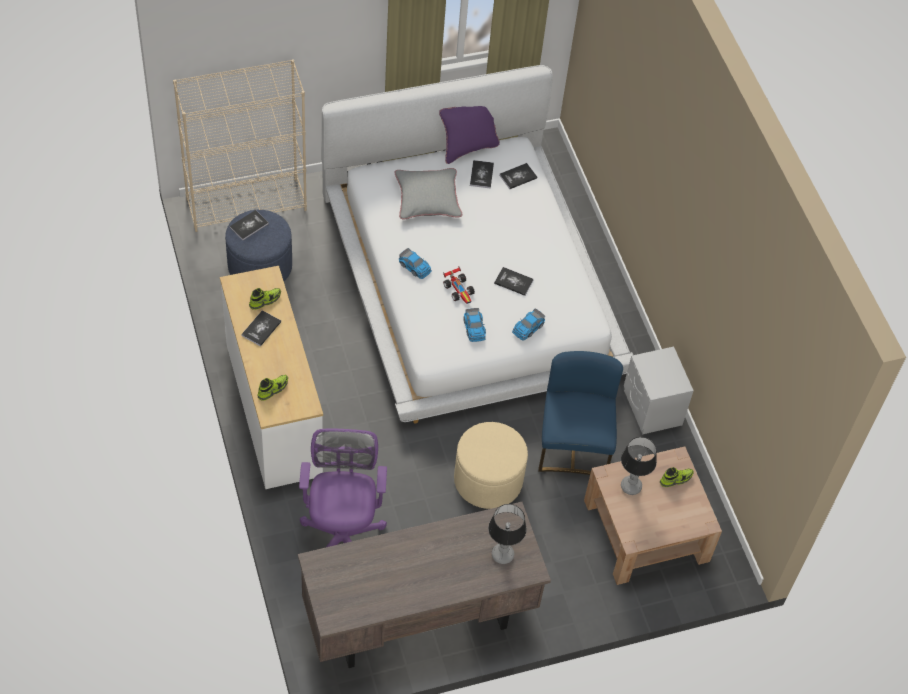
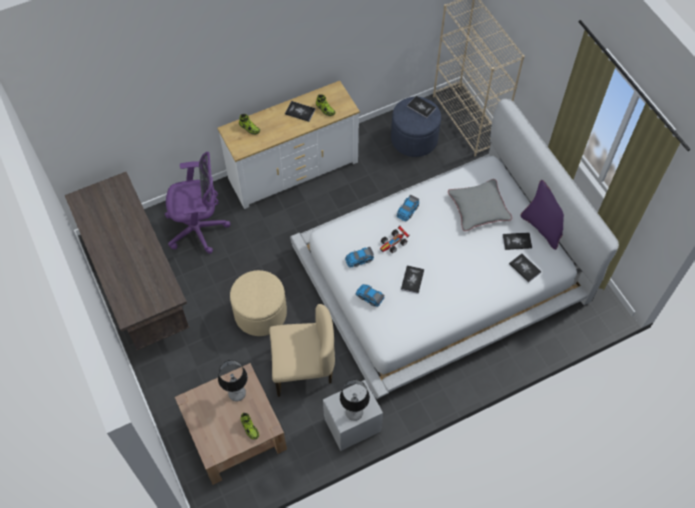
camera: 85 degrees right, 5 degrees up
table lamp [488,504,527,564] -> table lamp moved to [340,379,370,421]
blue chair [538,351,623,475] -> beige chair [269,304,335,397]

